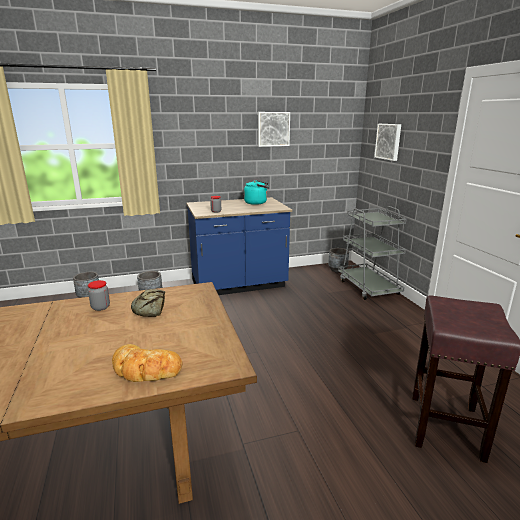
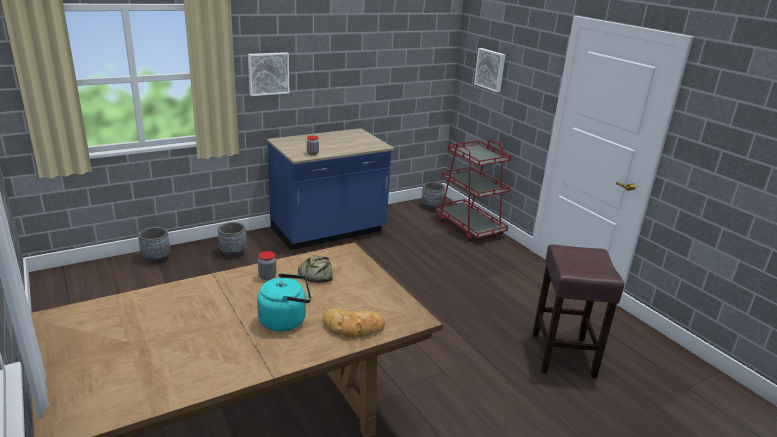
camera: 15 degrees left, 5 degrees up
turquoise kettle [244,180,269,205] -> turquoise kettle moved to [257,273,311,332]
picture [258,112,290,147] -> picture moved to [248,52,289,96]
grey cart [338,206,407,300] -> red cart [435,139,511,242]

